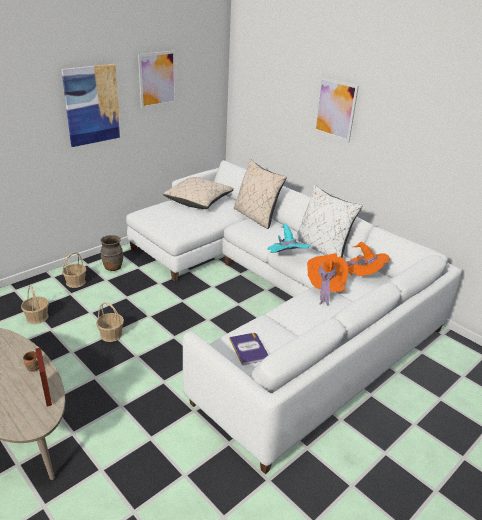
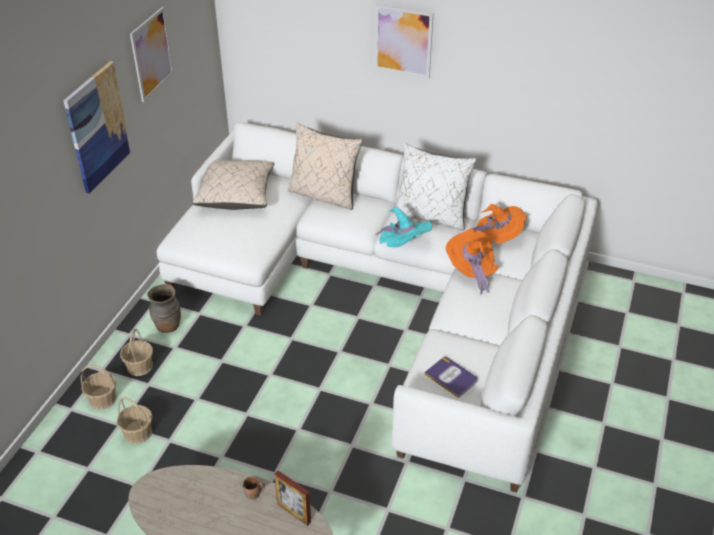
camera: 25 degrees left, 10 degrees up
basket [96,302,124,342] -> basket moved to [81,365,117,410]

